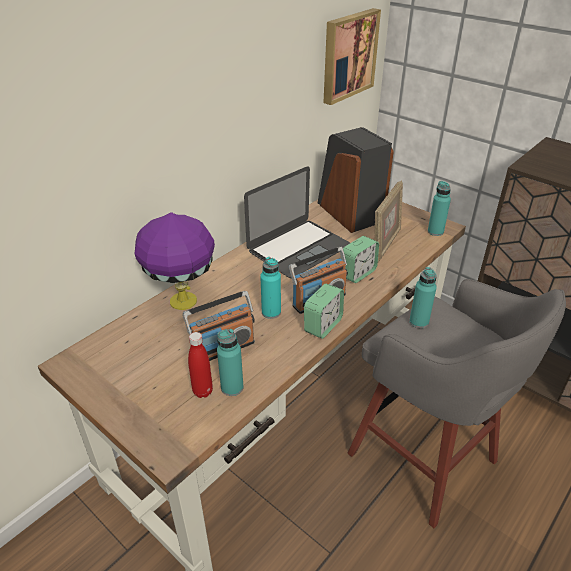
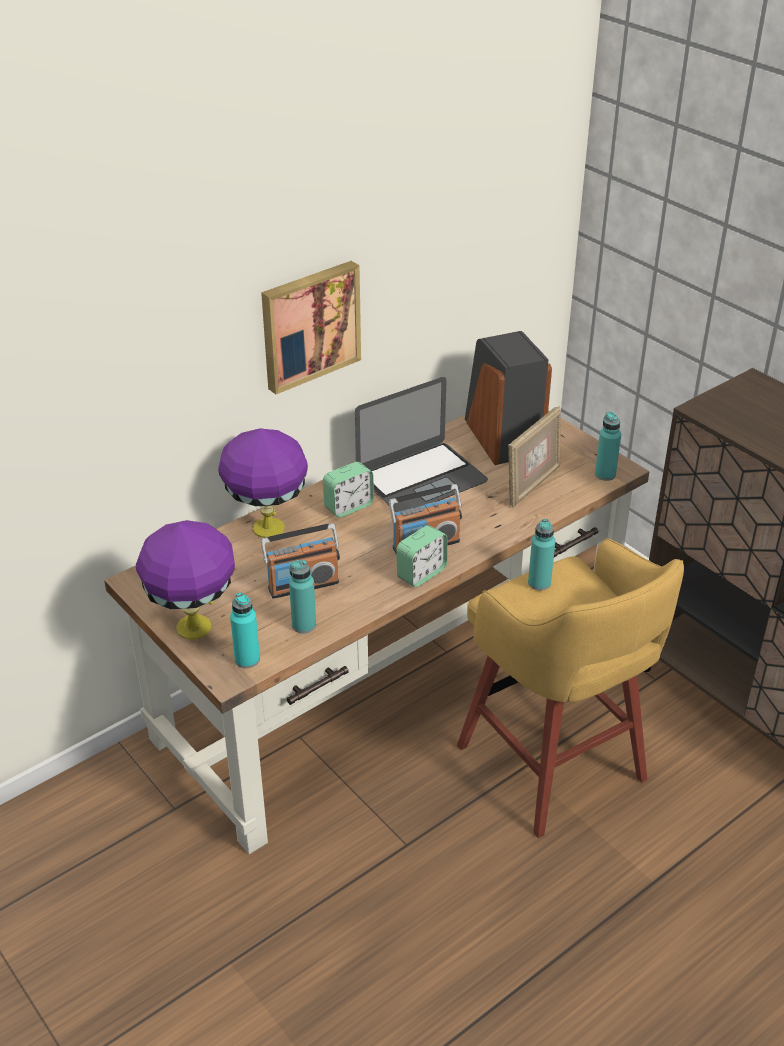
camera: 10 degrees right, 0 degrees up
red bottle [188,332,213,398] -> none
turquoise bottle [260,257,281,319] -> turquoise bottle moved to [230,593,260,668]
picture [323,8,381,105] -> picture moved to [261,261,361,394]
alarm clock [343,236,379,283] -> alarm clock moved to [323,462,374,518]
grey stool [348,279,566,528] -> yellow stool [457,539,684,838]
none -> purple table lamp [136,520,235,639]

